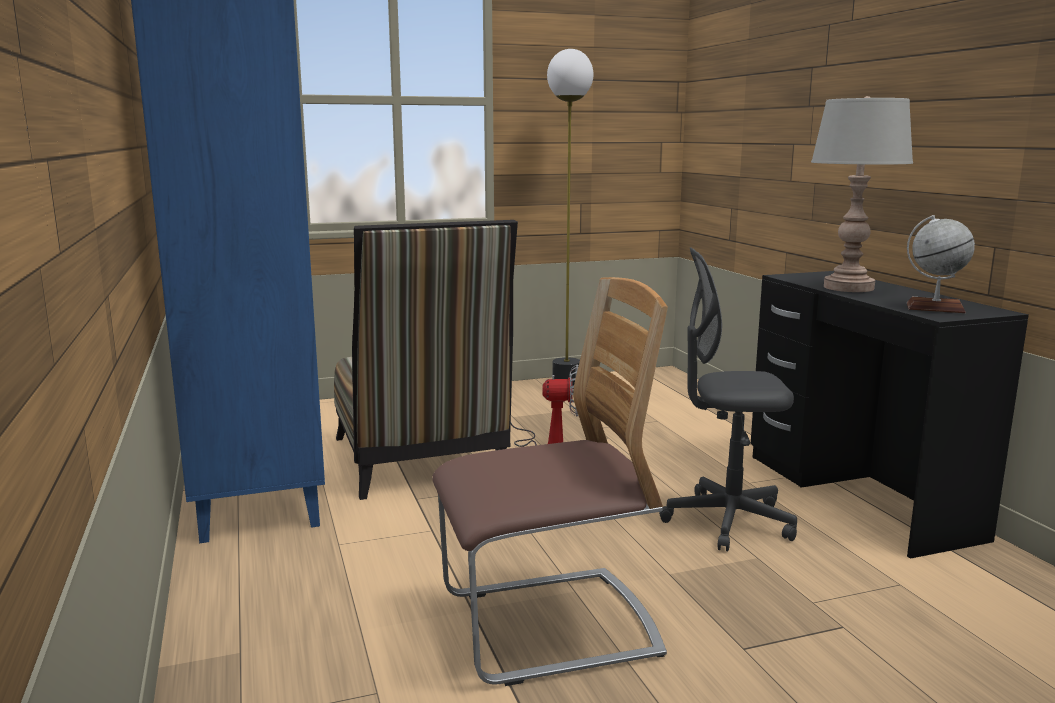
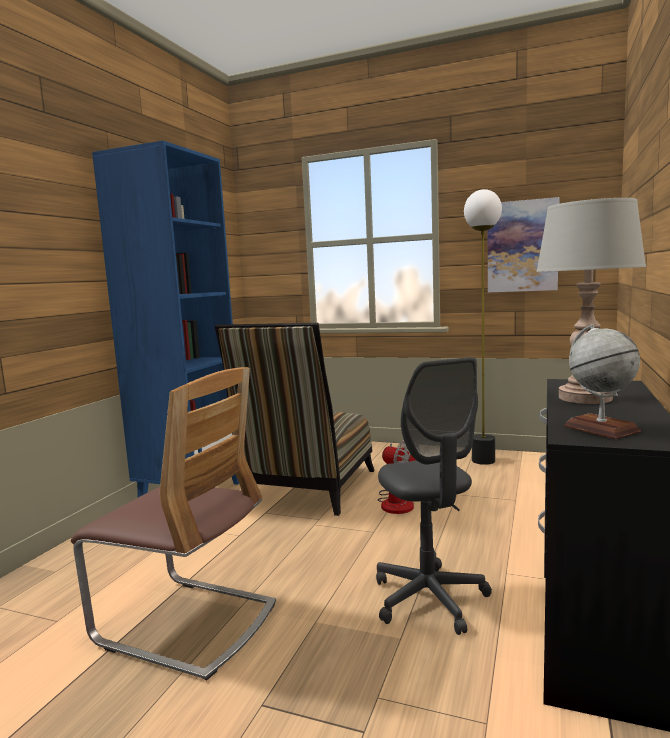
camera: 40 degrees right, 5 degrees down
grey office chair [659,248,797,551] -> grey office chair turned 150 degrees counterclockwise [376,357,492,635]
none -> picture [488,197,559,293]

